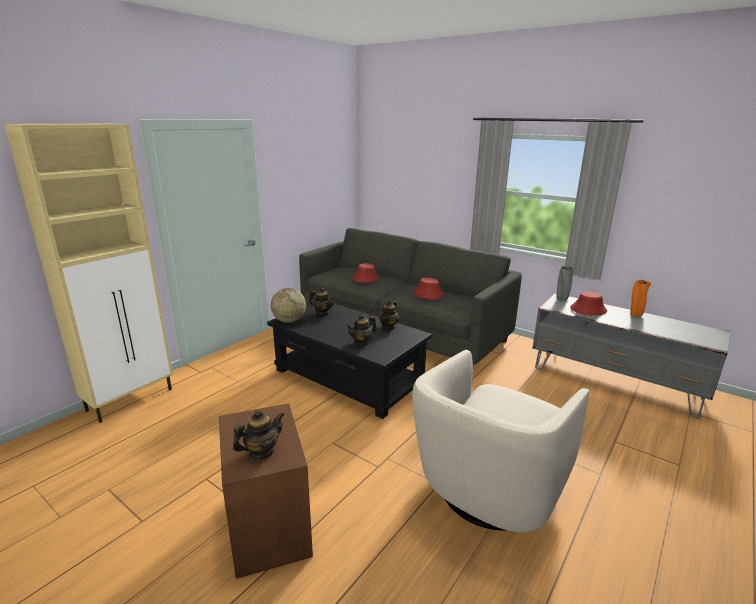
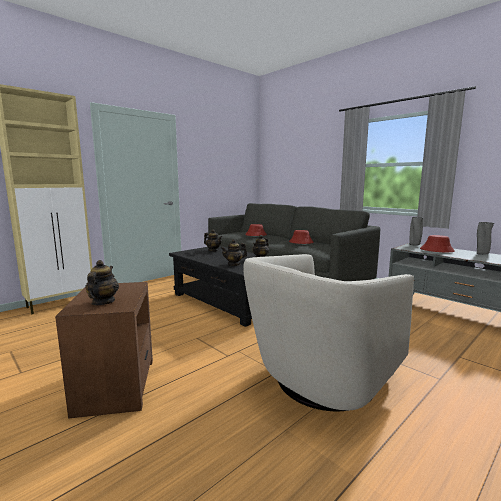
camera: 10 degrees right, 10 degrees down
teapot [233,409,285,459] -> teapot turned 60 degrees counterclockwise [85,260,119,305]
globe [271,288,306,323] -> none
orange vase [630,280,651,316] -> grey vase [477,222,494,255]

